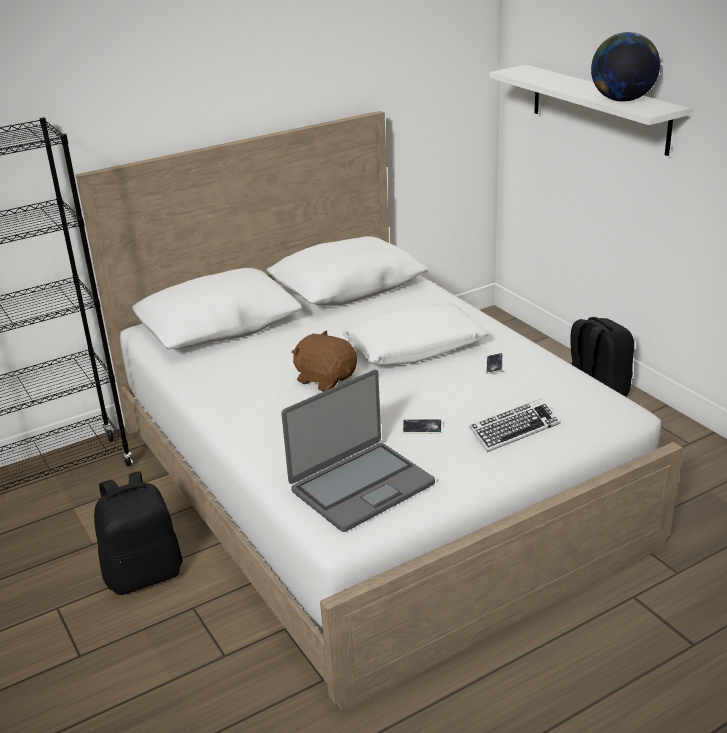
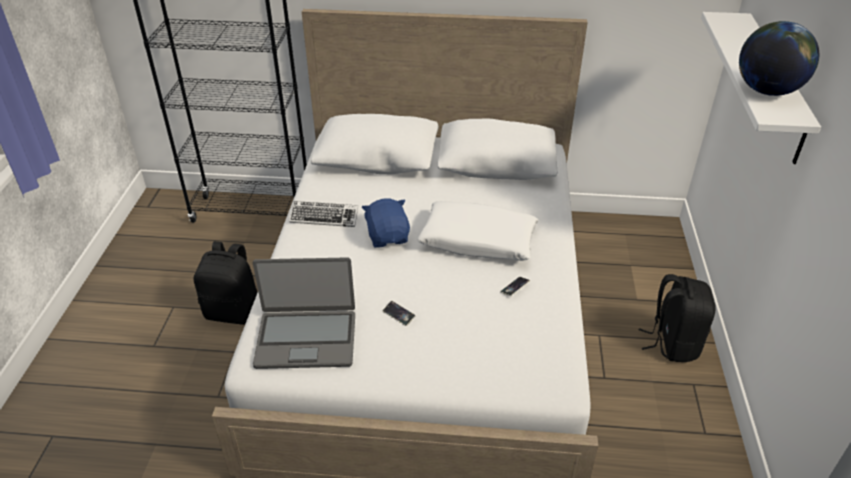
camera: 35 degrees right, 10 degrees up
brown plush toy [291,330,357,392] -> blue plush toy [362,198,410,248]
keyboard [469,398,561,452] -> keyboard moved to [289,201,358,227]

